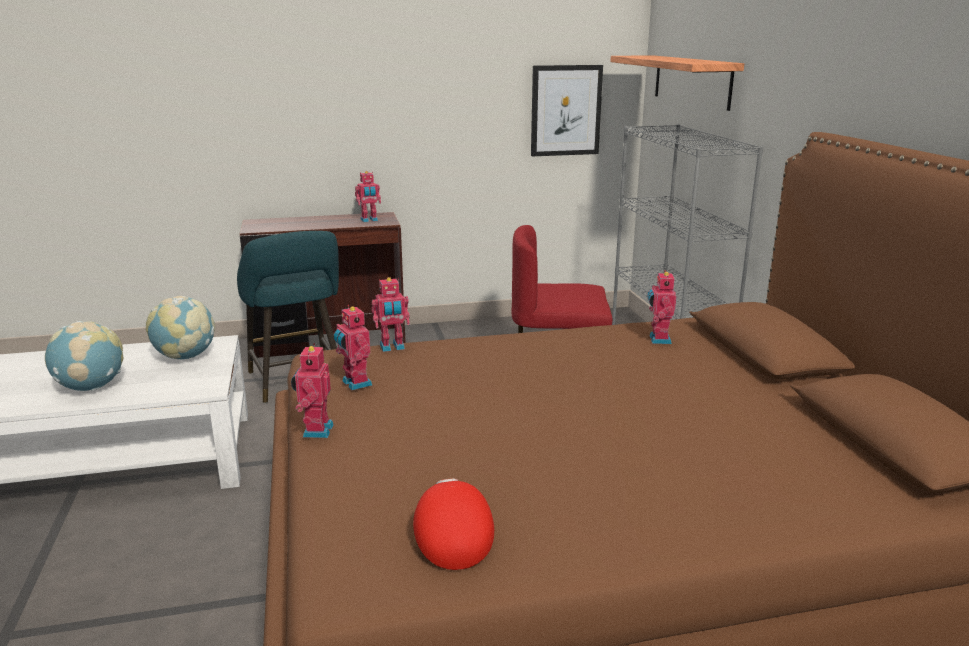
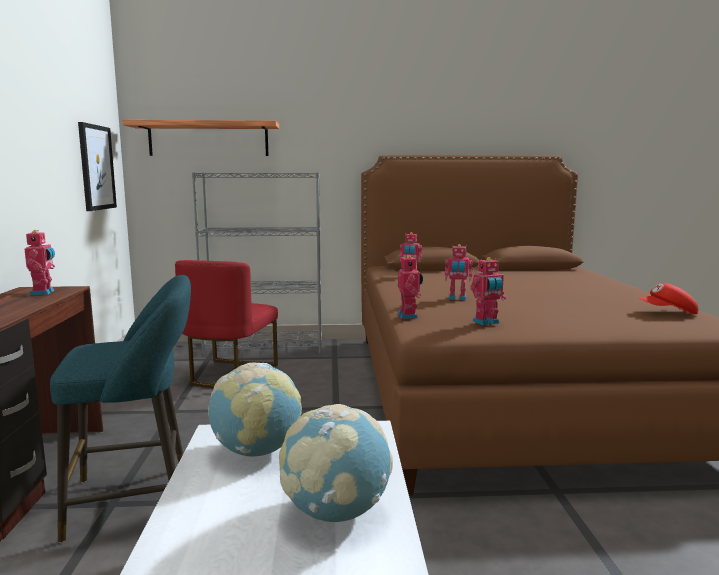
camera: 80 degrees left, 10 degrees down
toy robot [291,343,334,438] -> toy robot moved to [445,244,473,300]

